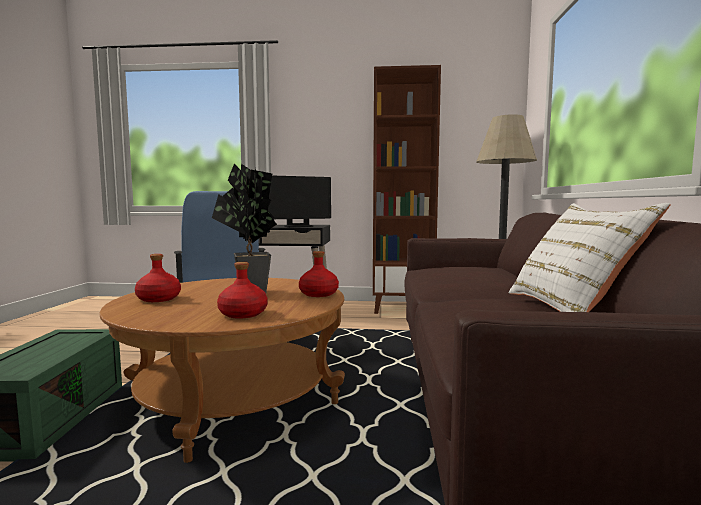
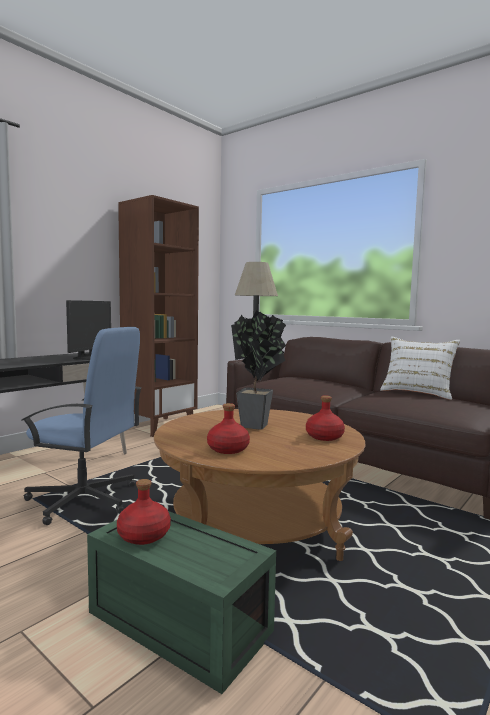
camera: 55 degrees left, 0 degrees up
red bottle [299,251,339,297] -> red bottle moved to [117,479,171,545]

